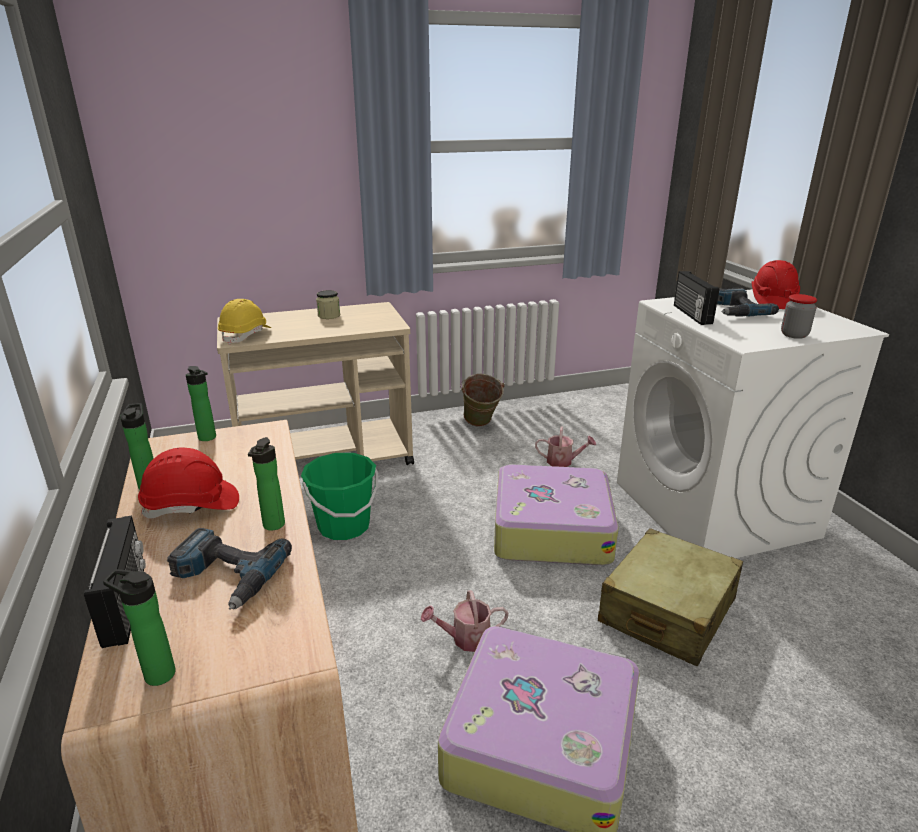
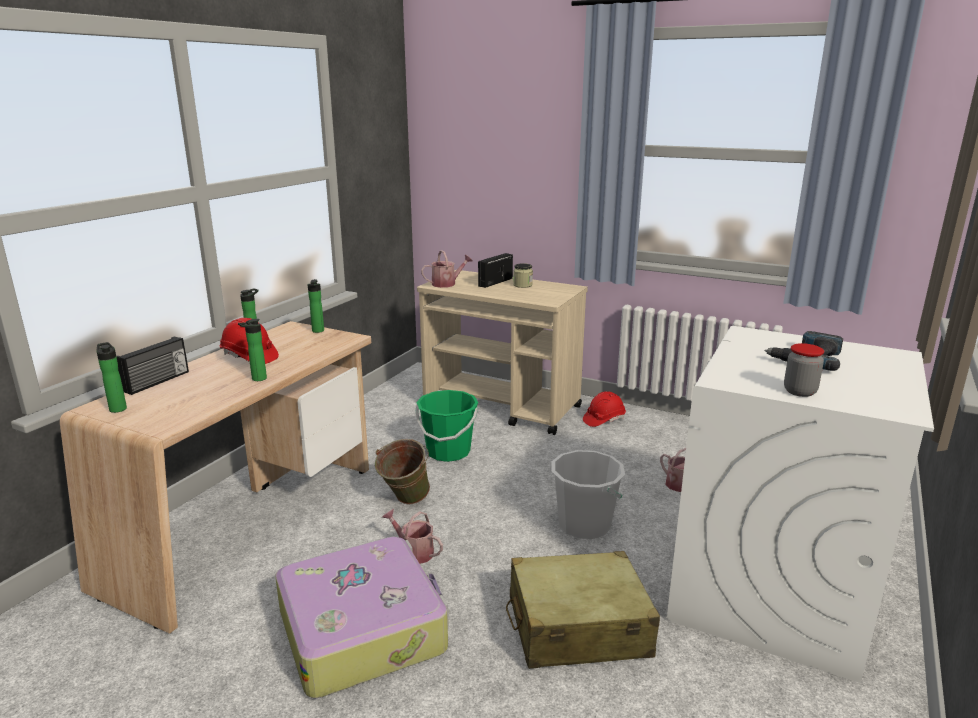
camera: 45 degrees right, 5 degrees down
power drill [167,528,292,610] -> none
yellow hard hat [218,299,271,345] -> watering can [421,250,473,288]
green bucket [460,374,505,427] -> green bucket moved to [375,439,430,505]
suitcase [494,464,619,565] -> white bucket [551,450,625,539]
radio [674,271,719,325] -> radio moved to [478,253,513,288]
red hard hat [752,260,800,309] -> red hard hat moved to [583,391,626,427]

